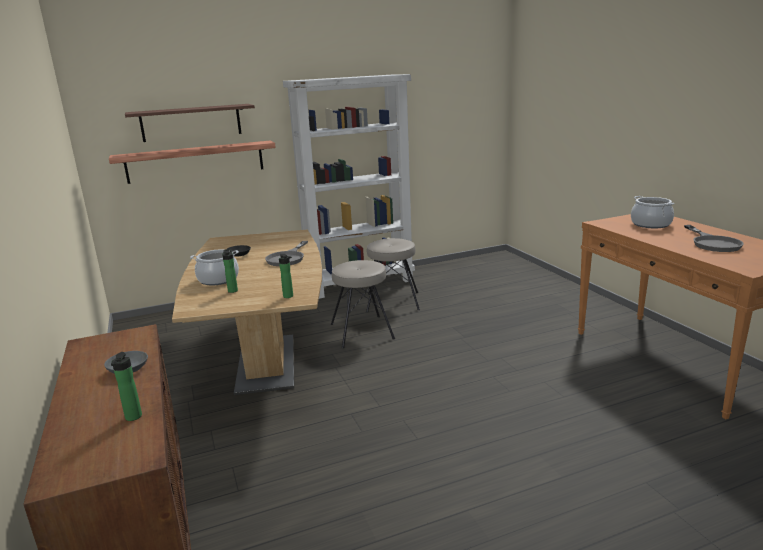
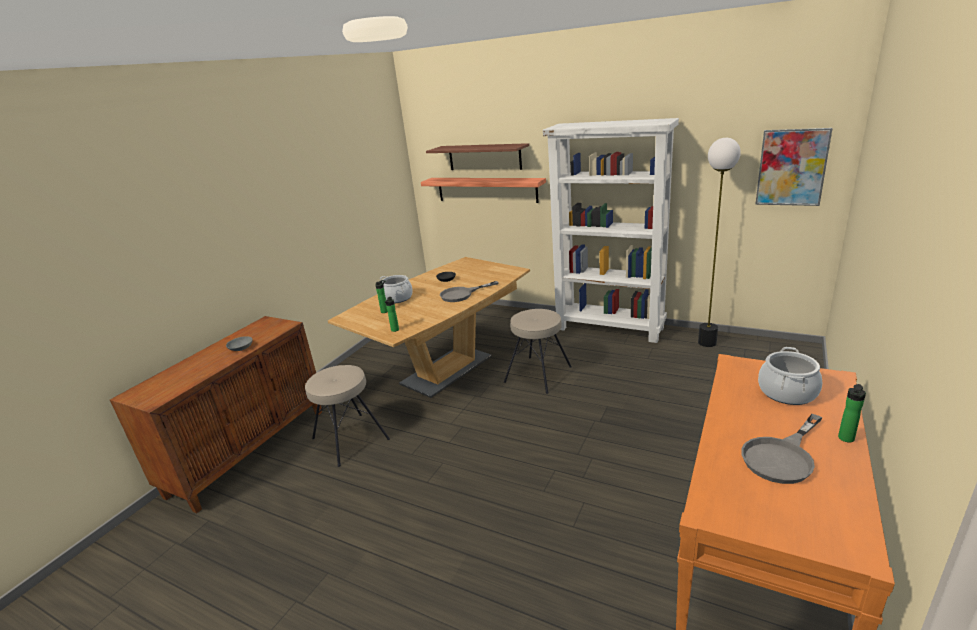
camera: 50 degrees right, 5 degrees up
bottle [111,352,142,421] -> bottle moved to [838,384,866,442]
beige stool [366,238,420,312] -> beige stool moved to [305,365,390,467]
none -> floor lamp [698,138,741,347]
none -> picture [755,128,833,206]

